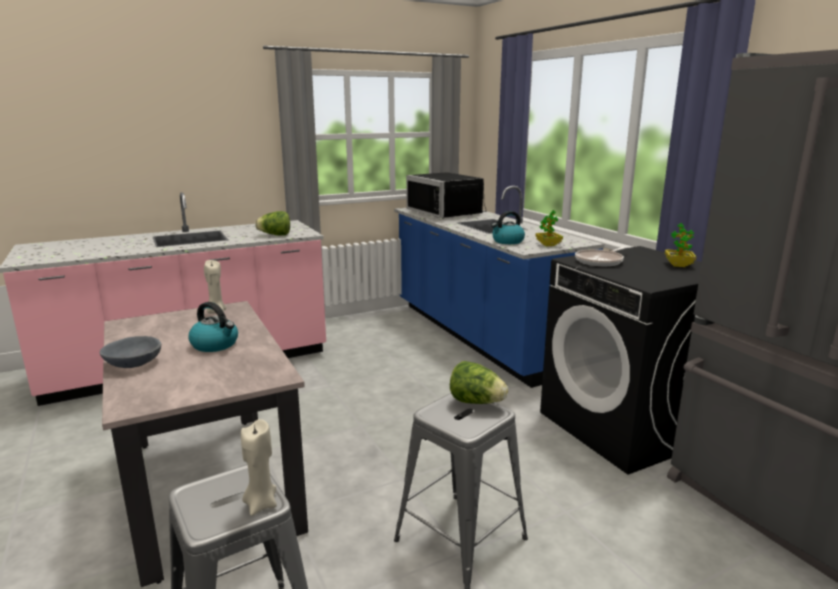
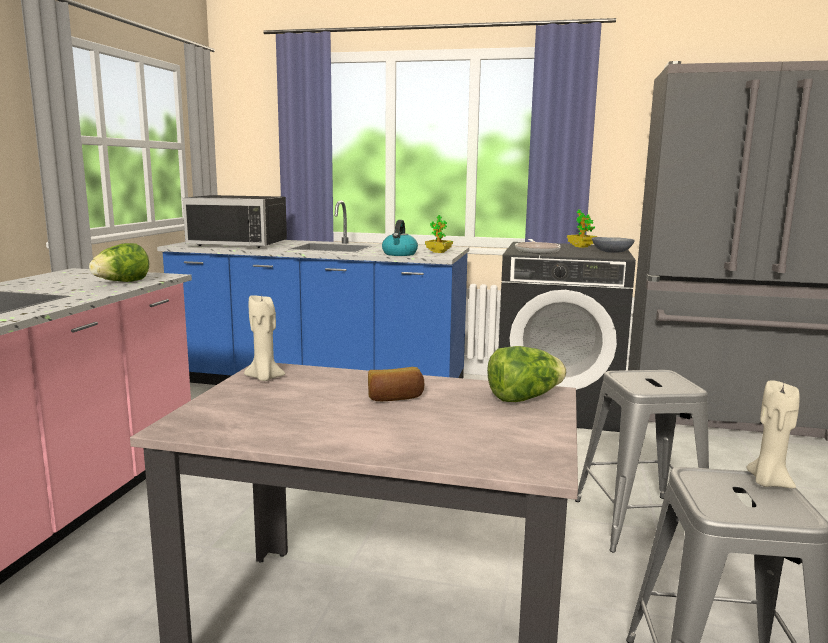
camera: 50 degrees left, 5 degrees down
grey bowl [100,336,161,368] -> grey bowl moved to [592,237,635,253]
kettle [189,302,238,352] -> bread [368,367,424,401]
lettuce [450,361,508,404] -> lettuce moved to [487,346,566,402]

